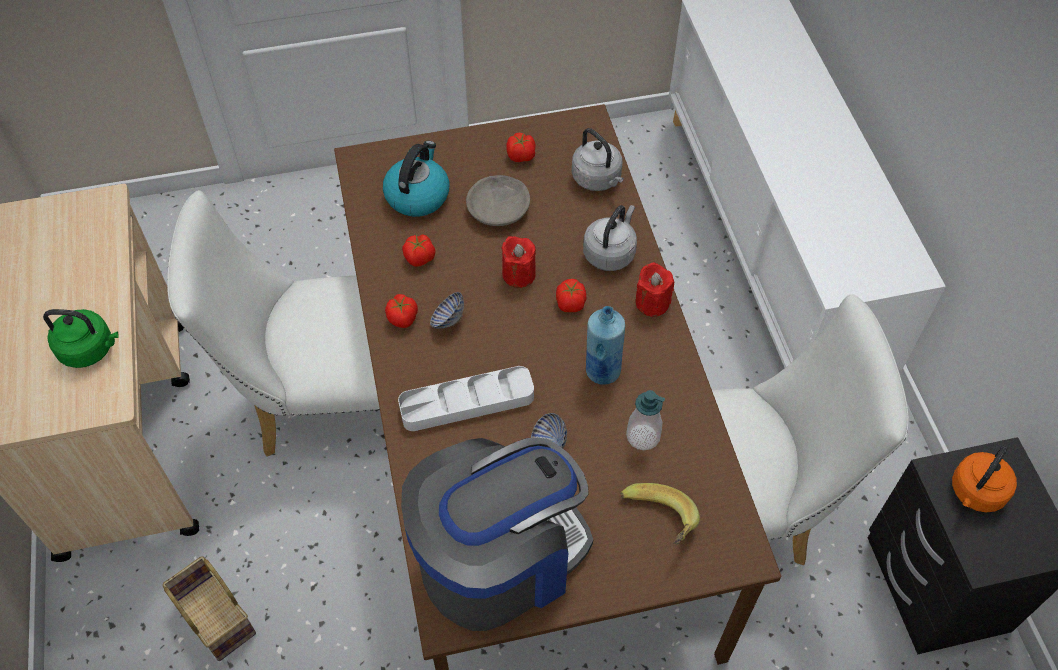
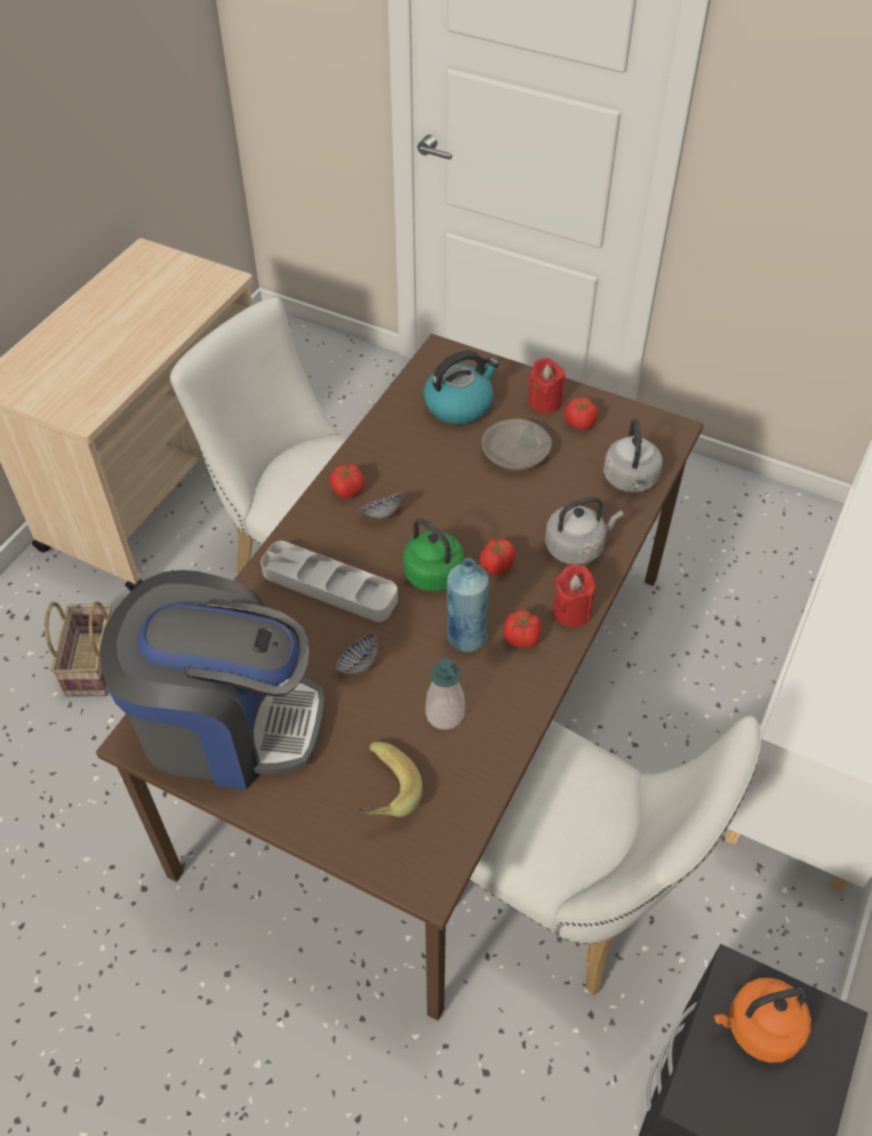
camera: 40 degrees right, 5 degrees down
green kettle [43,309,119,368] -> green kettle moved to [403,519,464,592]
tomato [402,235,436,267] -> tomato moved to [504,610,542,648]
red candle [501,236,536,288] -> red candle moved to [529,358,566,414]

